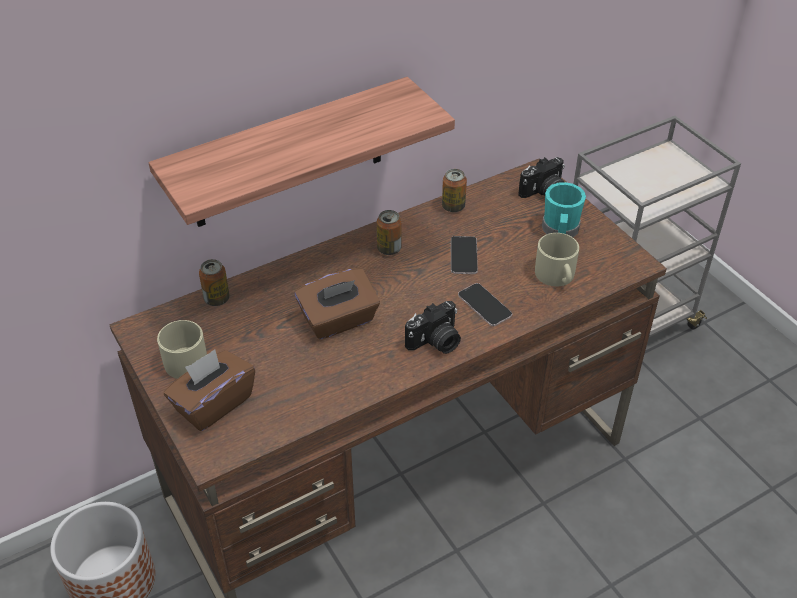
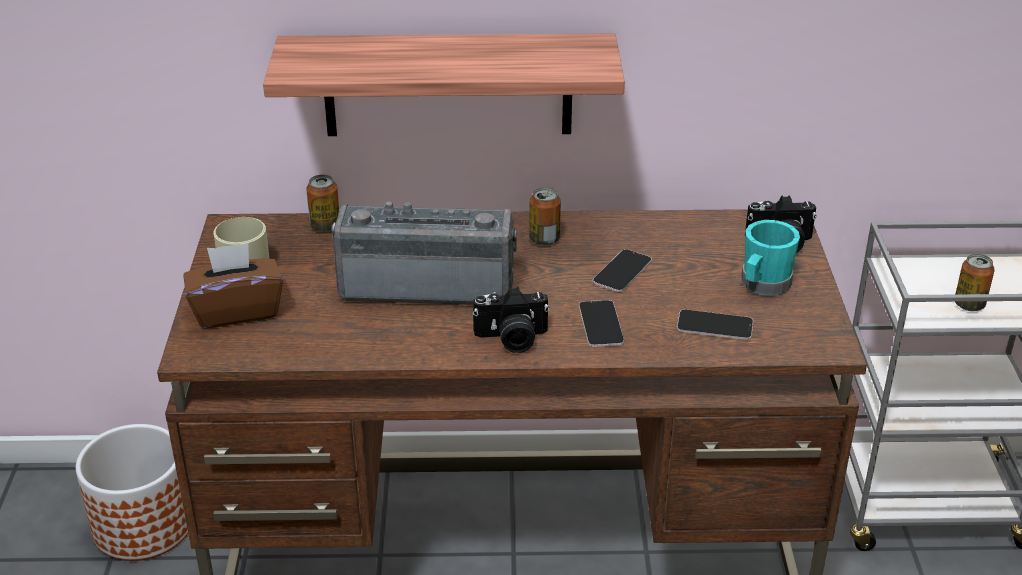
camera: 30 degrees right, 10 degrees down
brown tissue box [295,268,380,339] -> radio [332,201,517,305]
can [442,169,467,212] -> can moved to [955,254,995,311]
beige mug [535,233,579,286] -> phone [677,309,753,340]

